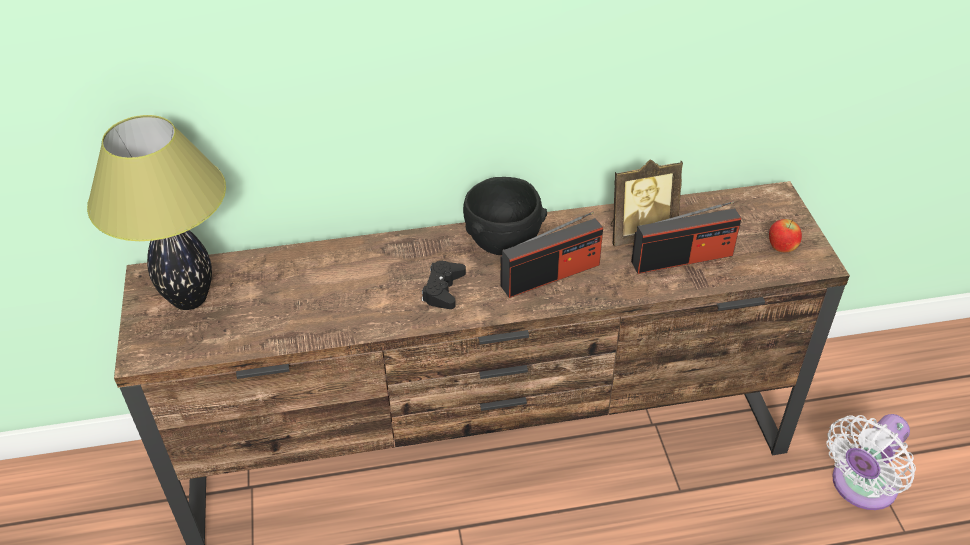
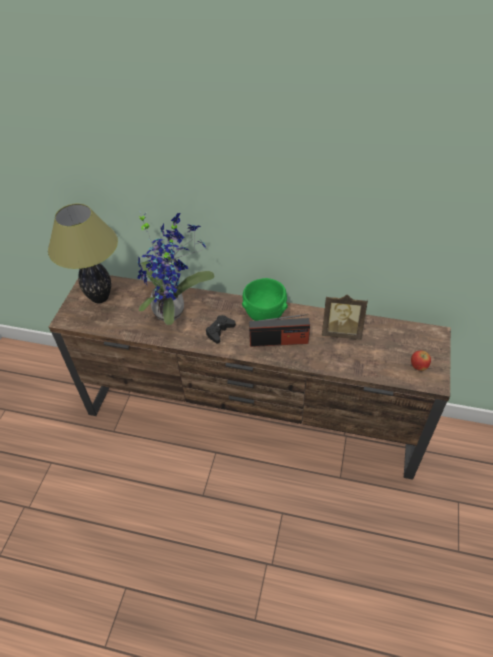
camera: 25 degrees right, 5 degrees up
black bowl [463,177,547,255] -> green bowl [242,278,288,321]
radio [631,201,741,274] -> none
white fan [827,414,916,510] -> none
none -> potted plant [137,210,215,325]

